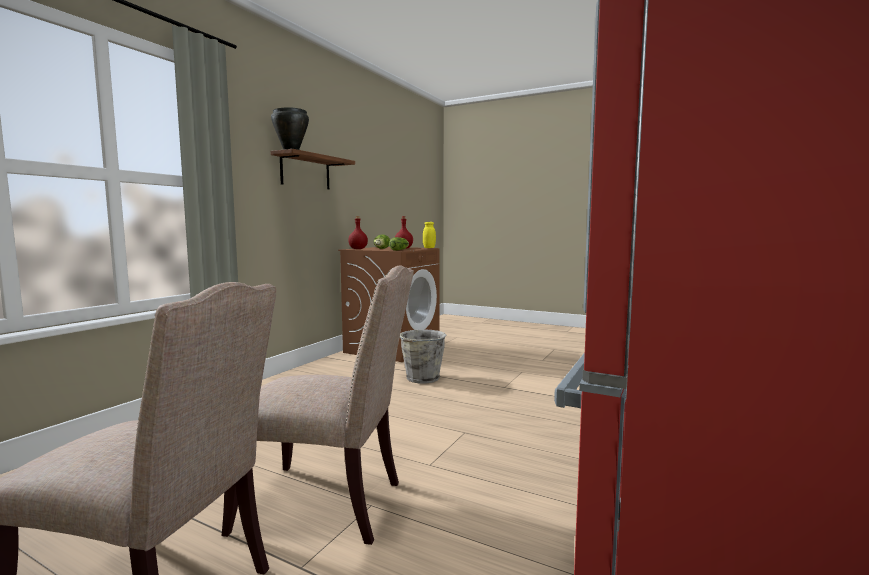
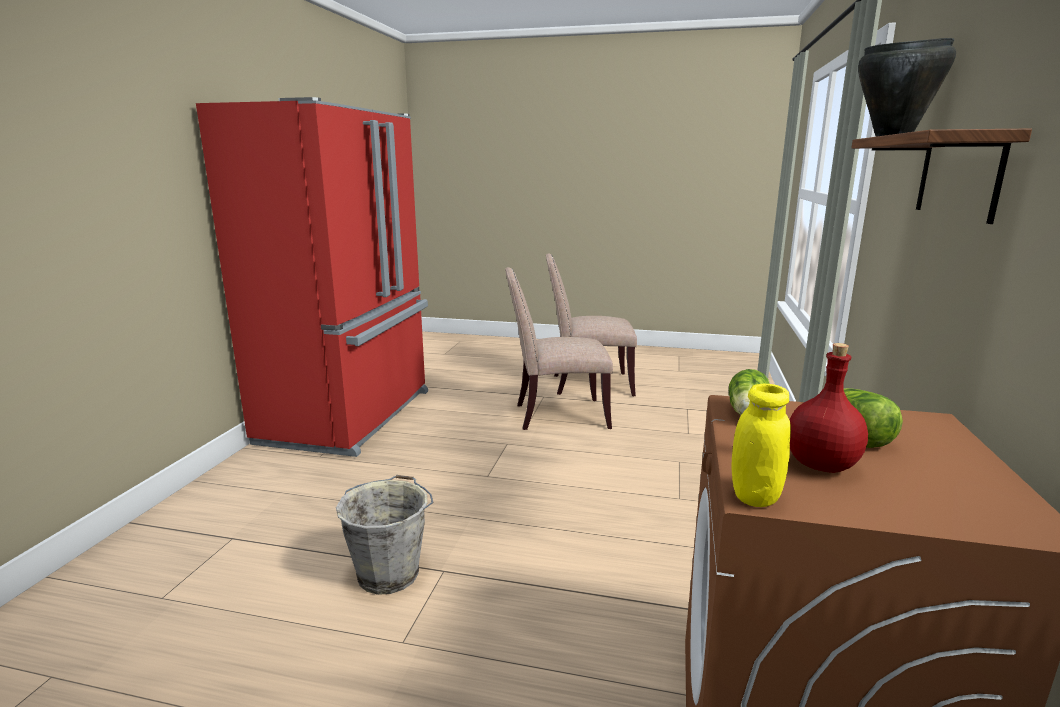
camera: 165 degrees right, 10 degrees up
red bottle [348,216,368,249] -> none
grey bucket [400,329,447,384] -> grey bucket moved to [336,475,433,595]

